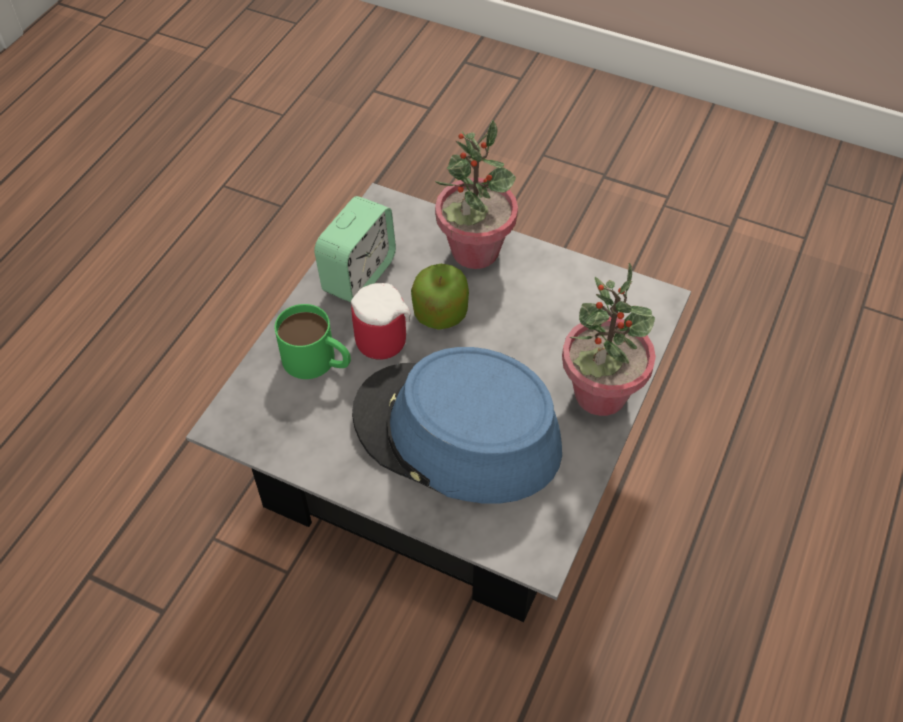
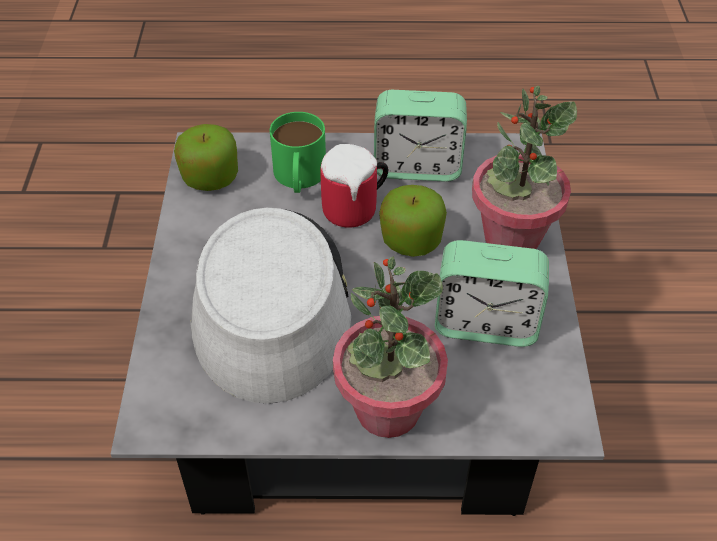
camera: 65 degrees right, 5 degrees down
blue hat [352,347,562,504] -> grey hat [190,208,352,404]
none -> apple [174,124,238,191]
none -> alarm clock [435,240,549,347]

